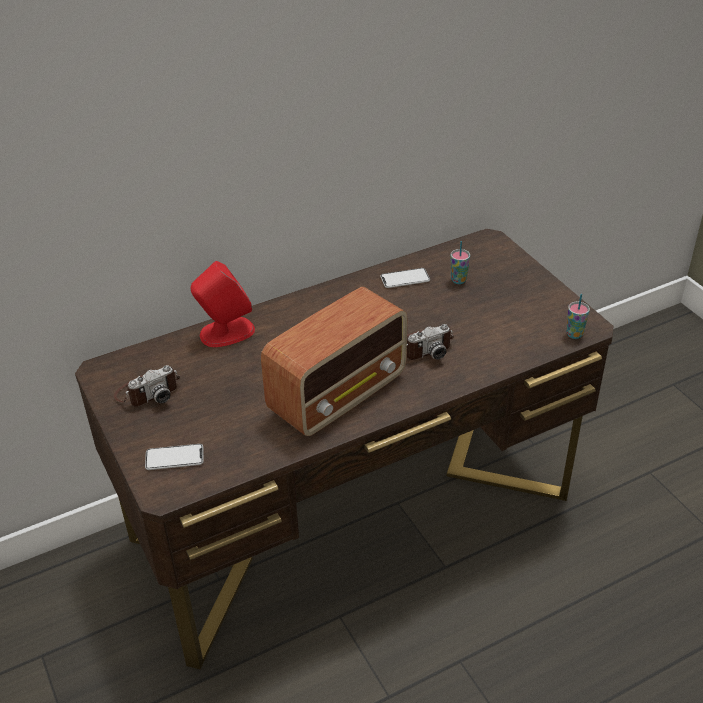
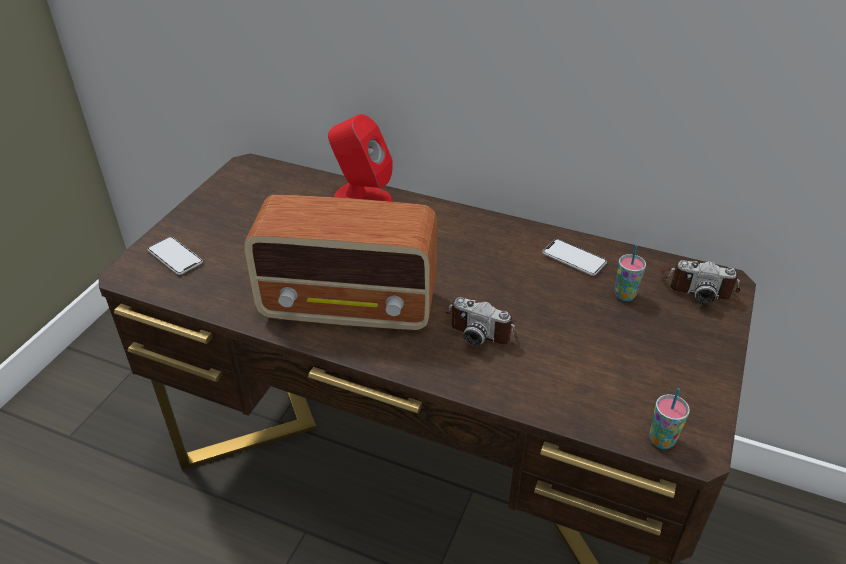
camera: 50 degrees right, 0 degrees up
camera [114,365,180,407] -> camera moved to [659,260,740,304]

